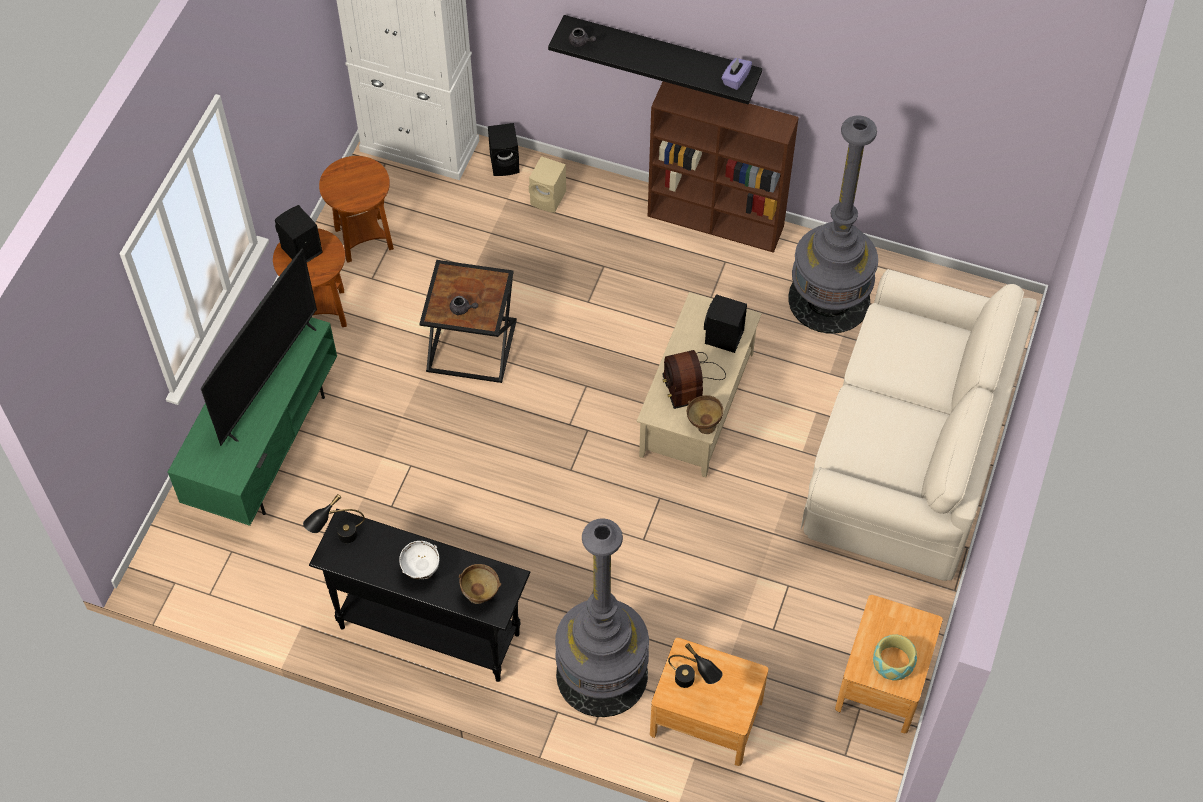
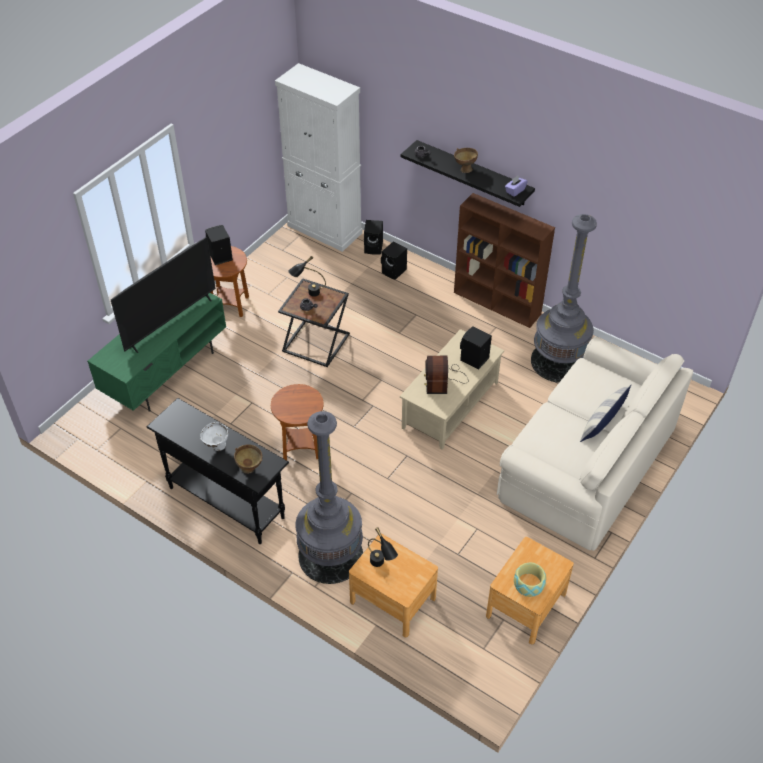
camera: 15 degrees right, 10 degrees down
black table lamp [303,494,365,543] -> black table lamp moved to [288,256,326,297]
brown side table [319,156,394,263] -> brown side table moved to [271,384,324,460]
beige speaker [529,156,566,213] -> black speaker [381,241,407,280]
brown bowl [687,395,723,434] -> brown bowl moved to [454,148,478,173]
none -> pillow [580,384,631,442]

